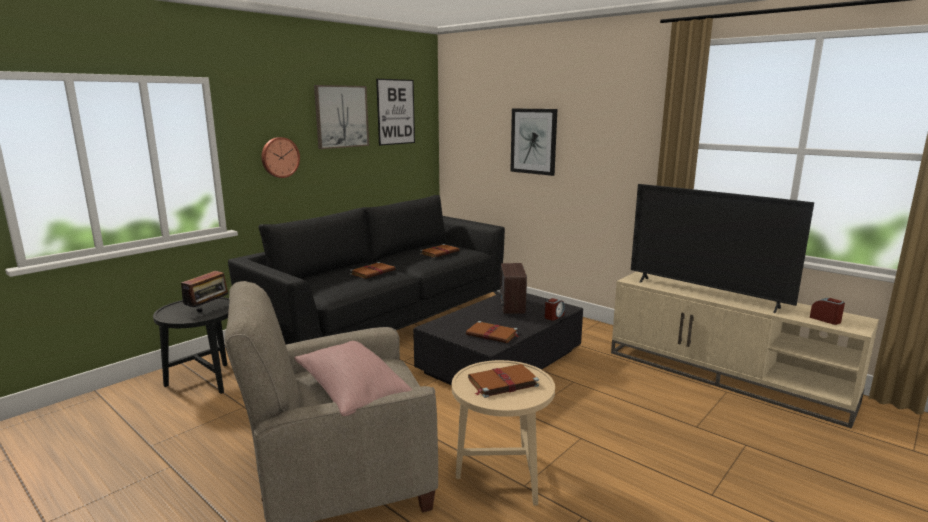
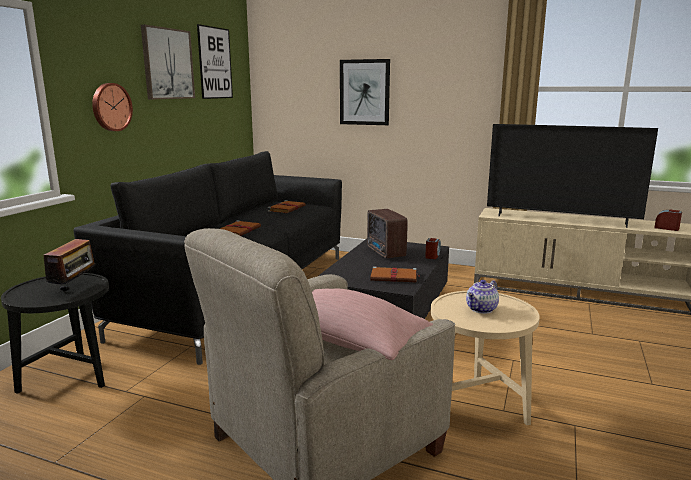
camera: 20 degrees left, 0 degrees up
brown book [468,364,539,398] -> teapot [466,280,499,314]

